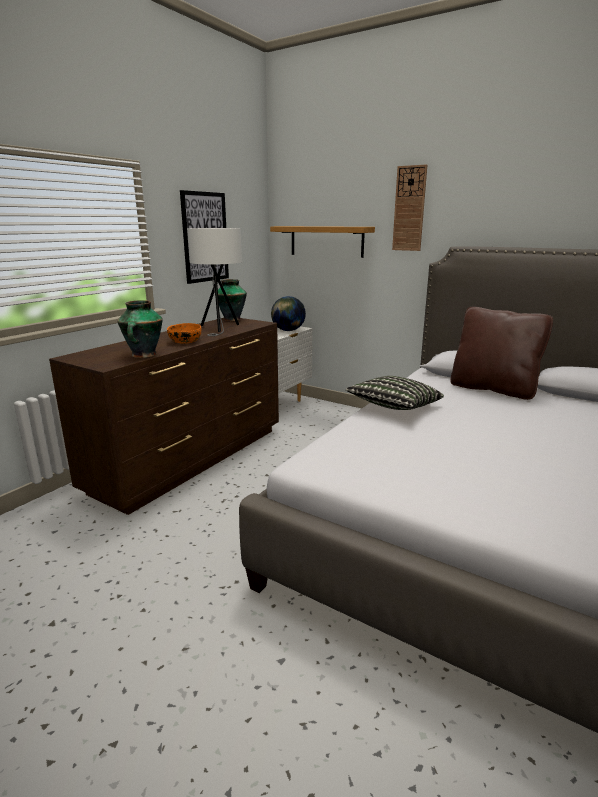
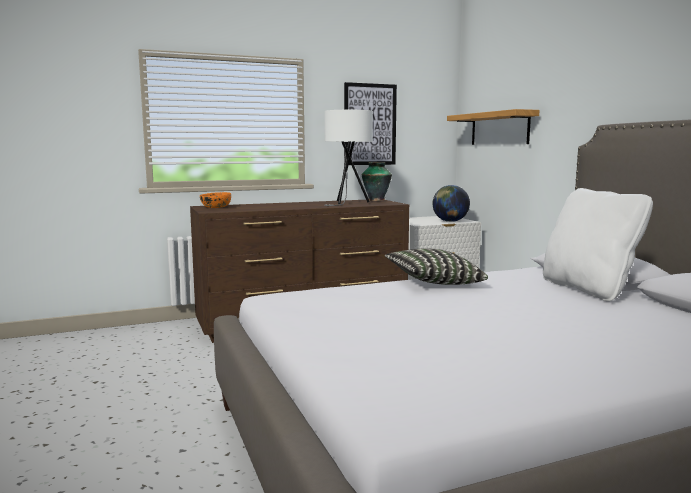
camera: 35 degrees right, 10 degrees down
vase [117,300,163,358] -> none
orange bowl [167,323,202,344] -> orange bowl moved to [200,192,231,208]
wall clock [392,164,427,251] -> none
brown pillow [450,307,553,400] -> white pillow [543,188,653,301]

